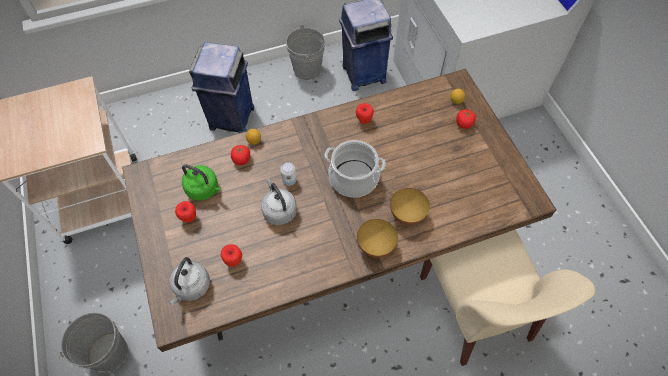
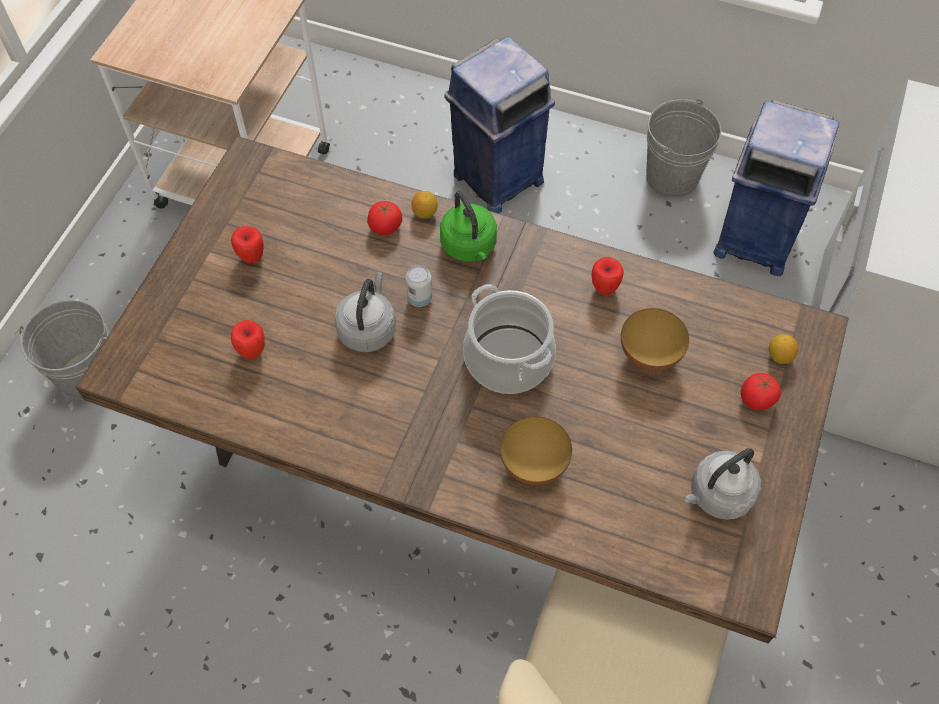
camera: 40 degrees right, 0 degrees up
grey kettle [170,257,210,305] -> grey kettle moved to [684,448,761,520]
green kettle [182,164,221,201] -> green kettle moved to [440,191,497,262]
bowl [357,219,398,258] -> bowl moved to [621,308,689,372]

